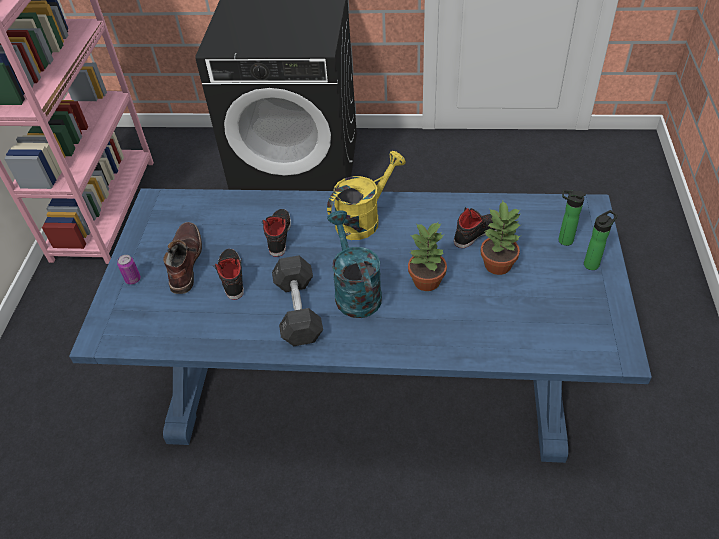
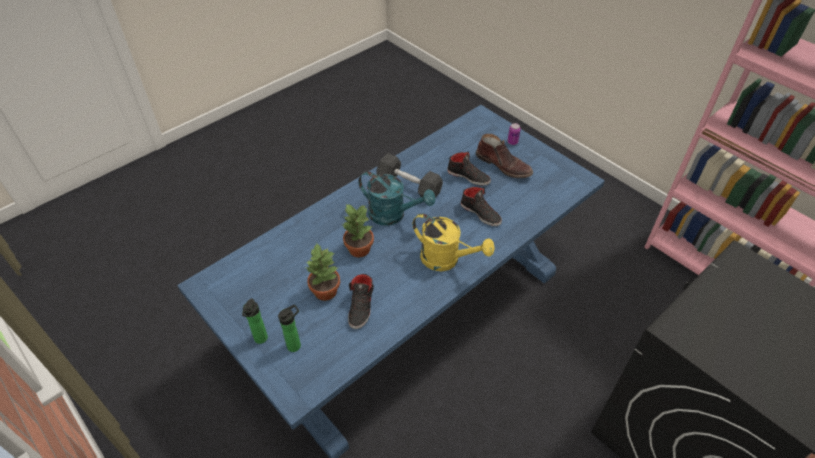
camera: 130 degrees right, 0 degrees up
yellow watering can [327,151,406,240] -> yellow watering can turned 60 degrees counterclockwise [412,214,495,271]

